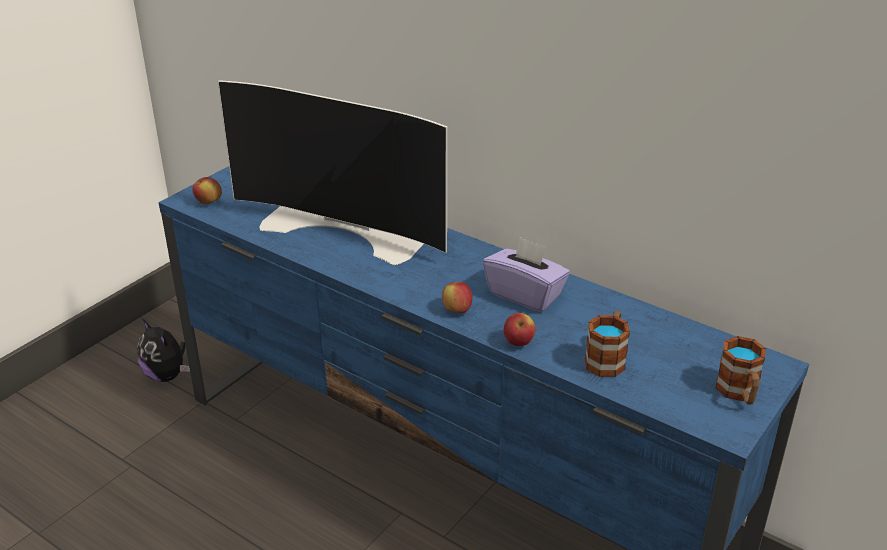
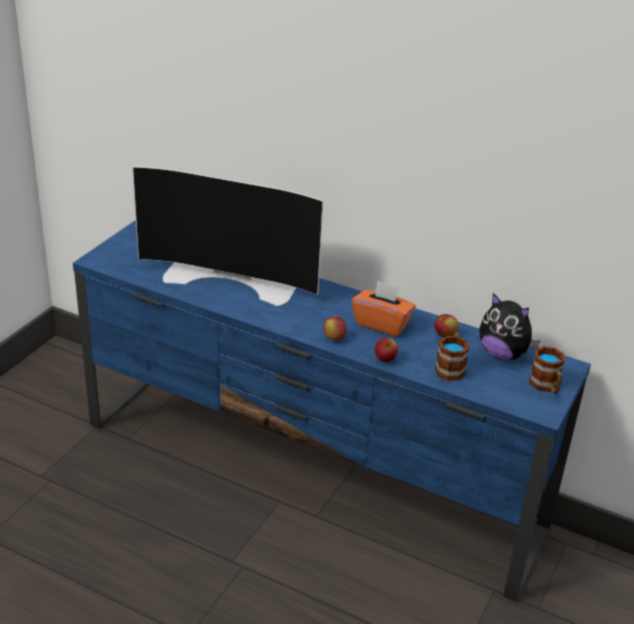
camera: 10 degrees left, 0 degrees up
plush toy [137,319,190,382] -> plush toy moved to [479,293,540,360]
apple [192,177,222,204] -> apple moved to [434,314,459,337]
purple tissue box [483,236,570,312] -> orange tissue box [352,280,416,336]

